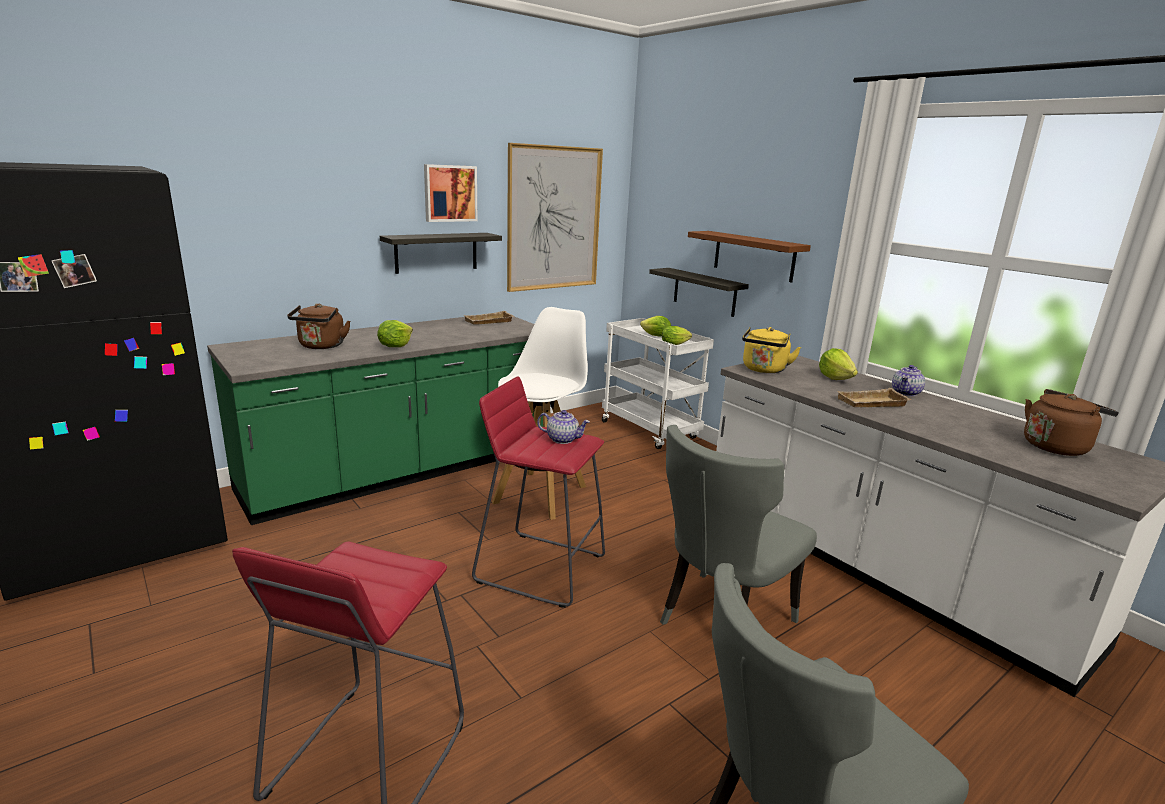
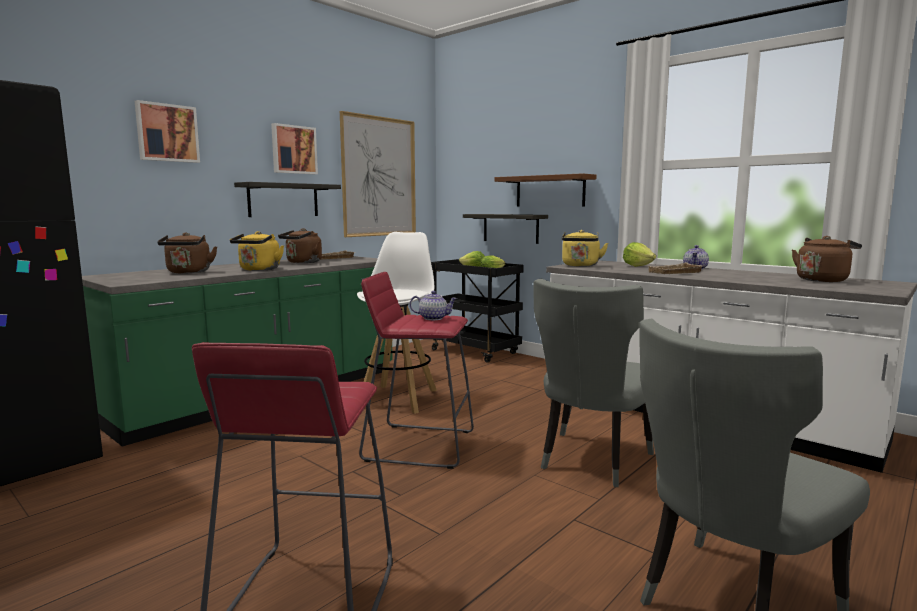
camera: 10 degrees left, 10 degrees down
lettuce [377,320,413,347] -> yellow kettle [230,231,284,271]
white cart [602,318,714,449] -> black cart [431,259,524,363]
none -> picture [135,100,200,163]
none -> brown kettle [278,228,322,263]

